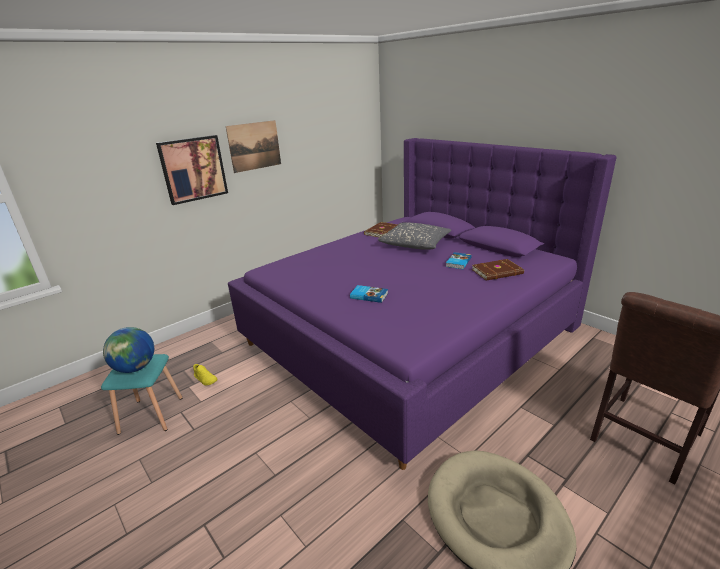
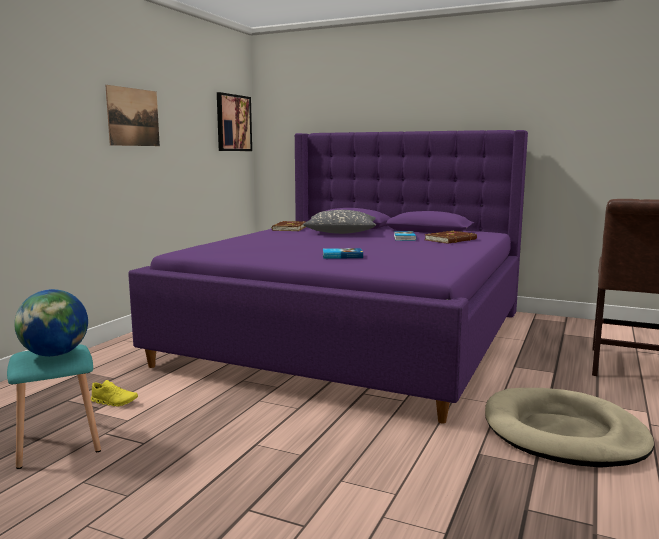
camera: 25 degrees left, 15 degrees down
picture [156,135,228,205] -> picture moved to [217,92,252,151]

